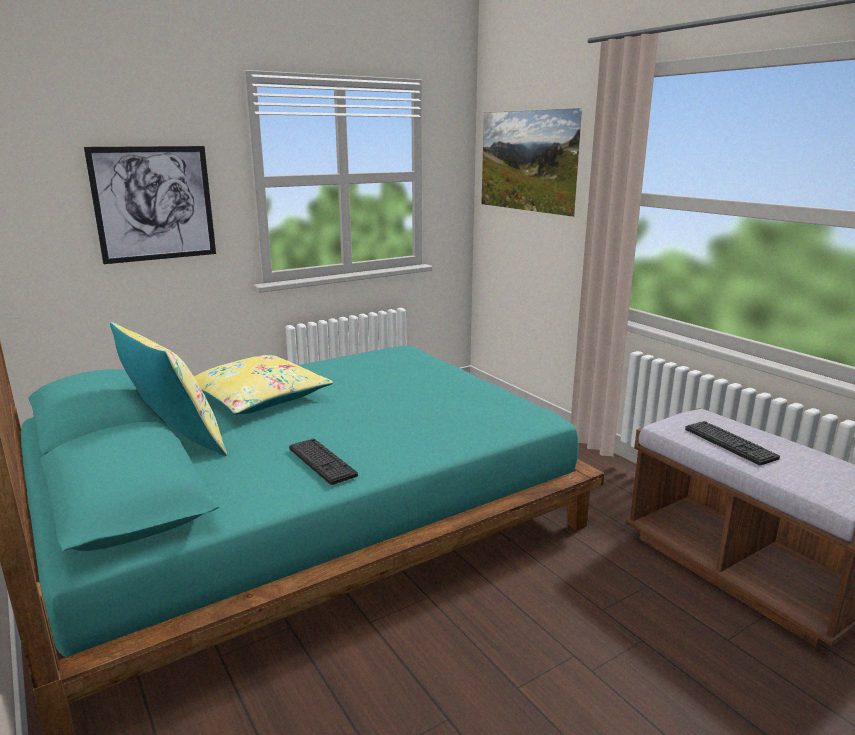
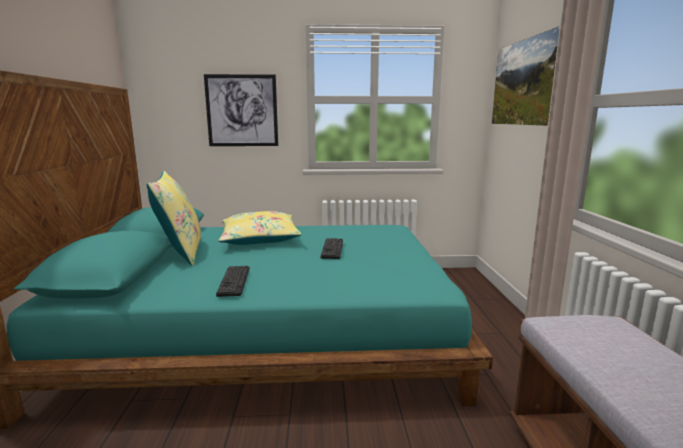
camera: 30 degrees right, 5 degrees down
keyboard [685,421,780,465] -> keyboard moved to [321,238,343,259]

